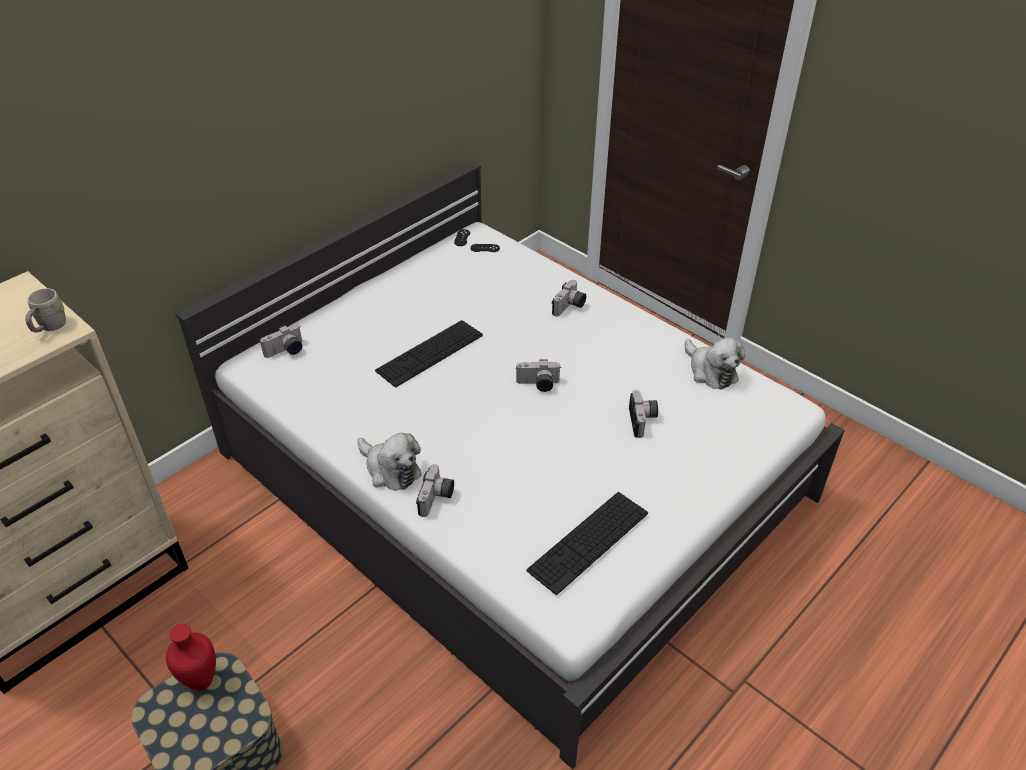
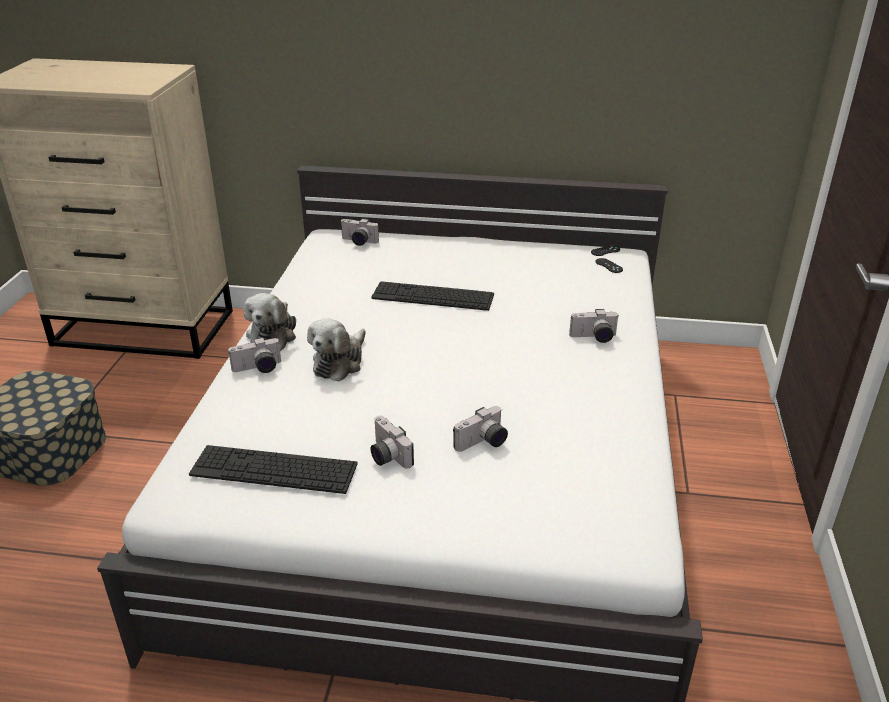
camera: 55 degrees right, 10 degrees down
grey mug [25,288,66,332] -> none
red vase [166,624,216,691] -> none
camera [516,359,560,392] -> camera moved to [371,416,414,469]
plush toy [685,338,745,390] -> plush toy moved to [307,319,366,382]

